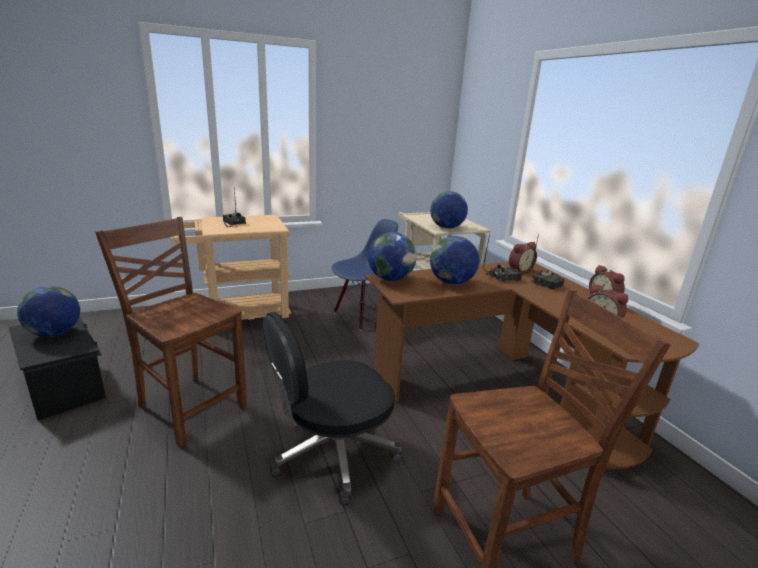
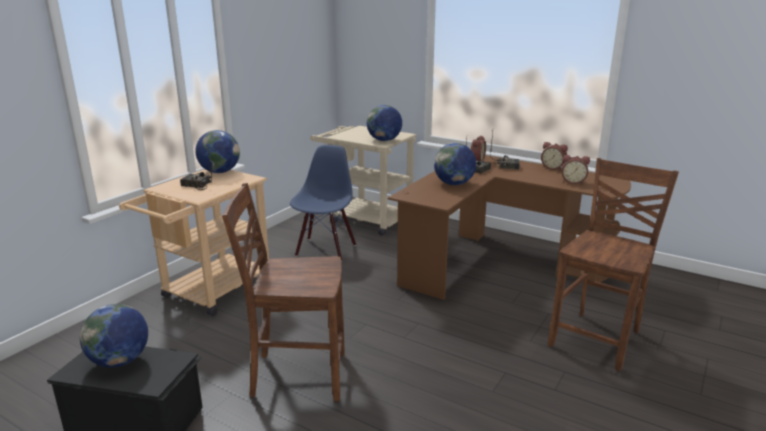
camera: 35 degrees left, 0 degrees up
black office chair [263,312,402,505] -> none
globe [368,232,417,281] -> globe moved to [195,130,240,173]

